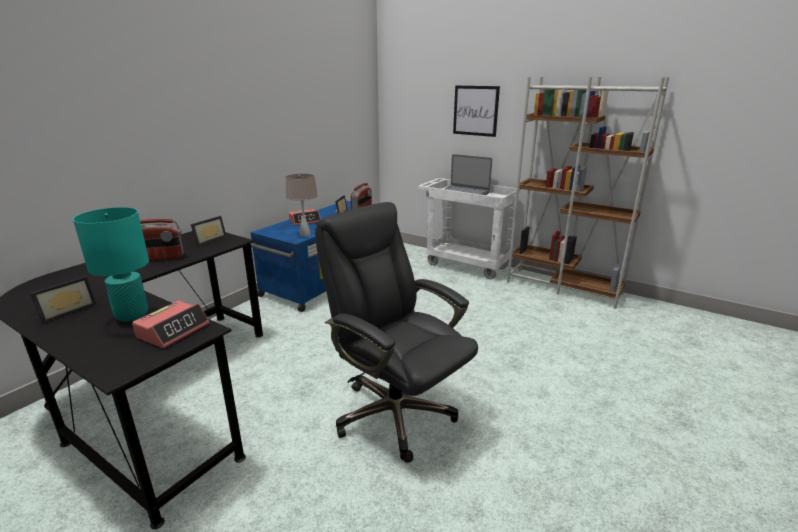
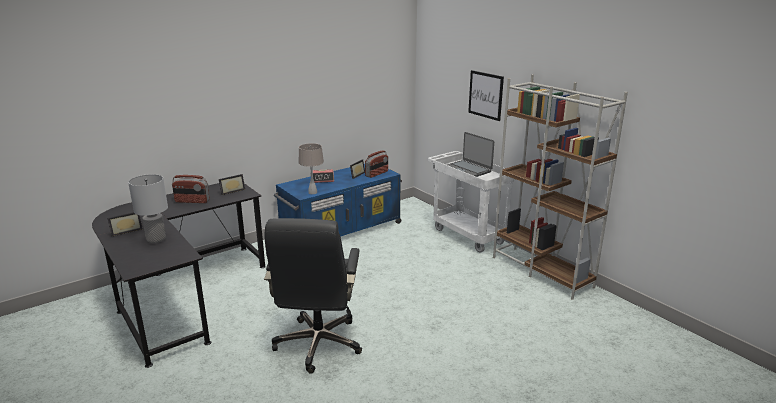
camera: 20 degrees right, 0 degrees up
turquoise table lamp [73,207,149,322] -> grey table lamp [128,174,168,243]
alarm clock [132,301,210,348] -> none
black office chair [315,202,478,463] -> black office chair turned 150 degrees counterclockwise [264,218,362,374]

